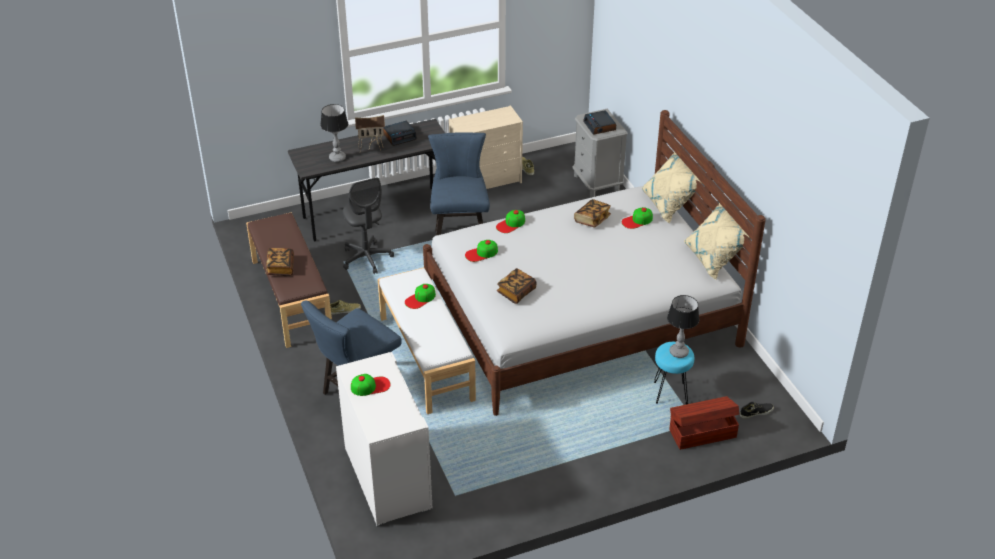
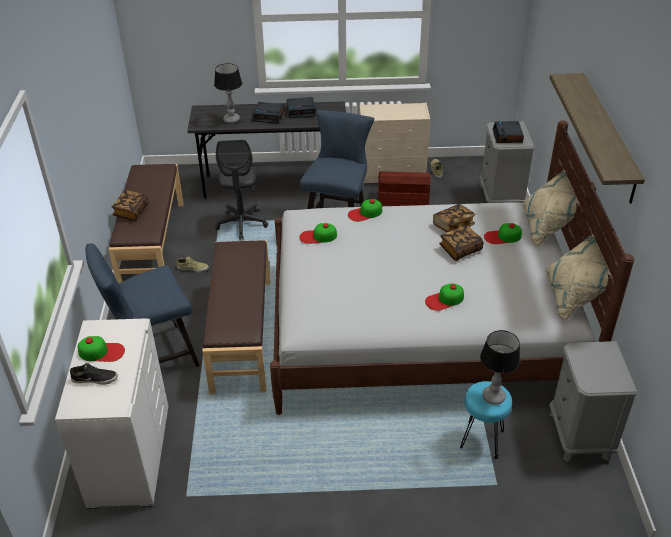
camera: 20 degrees right, 0 degrees up
toy house [355,115,385,151] -> alarm clock [252,102,285,124]
white bench [378,268,476,414] -> brown bench [202,240,270,394]
cap [405,284,436,309] -> cap moved to [425,283,464,311]
book [497,268,537,304] -> book moved to [439,225,484,261]
brown storage box [669,396,739,450] -> brown storage box moved to [378,172,431,206]
black shoe [740,402,774,419] -> black shoe moved to [70,363,118,385]
none -> shelf [549,73,645,204]
none -> grey nightstand [549,341,637,462]

